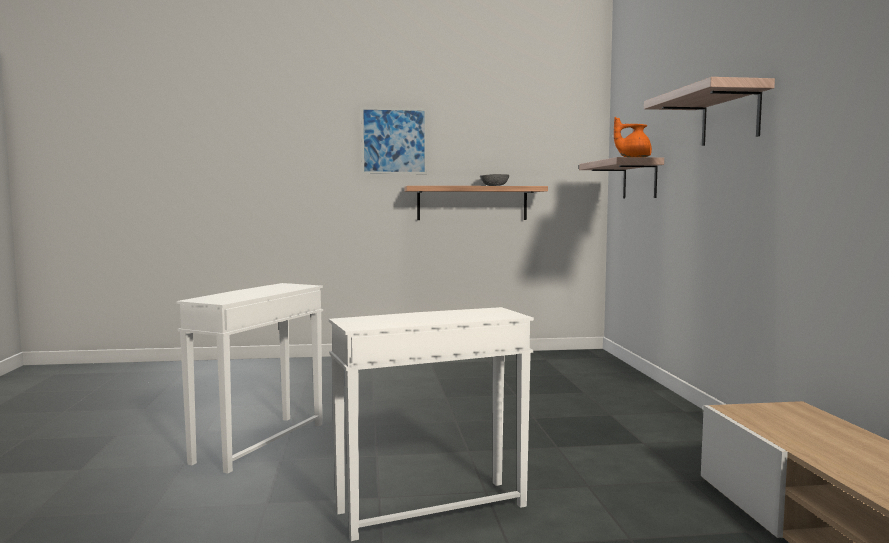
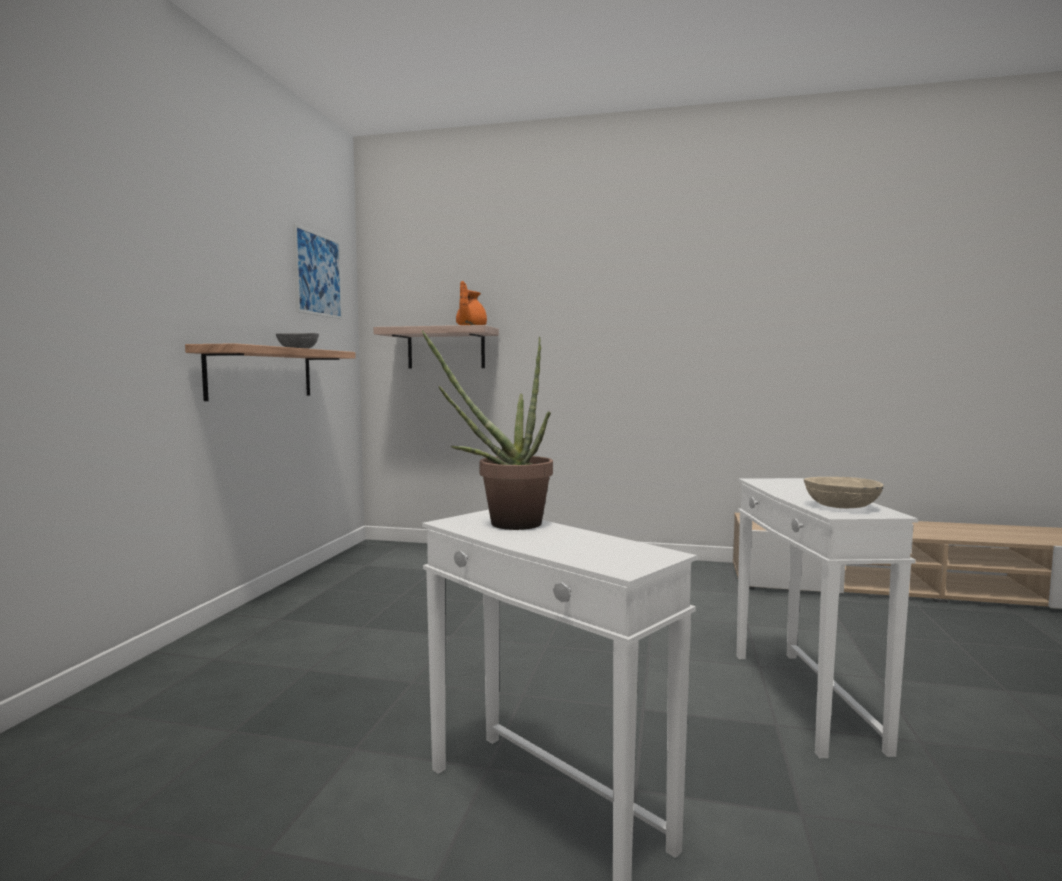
camera: 70 degrees left, 0 degrees up
picture [361,107,427,174] -> picture moved to [293,224,343,319]
shelf [644,77,775,146] -> none
none -> potted plant [422,330,553,530]
none -> beige bowl [804,477,883,508]

